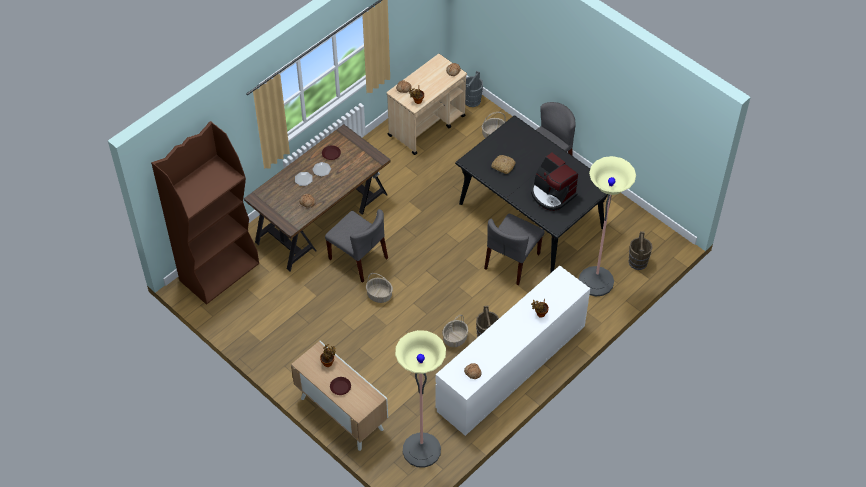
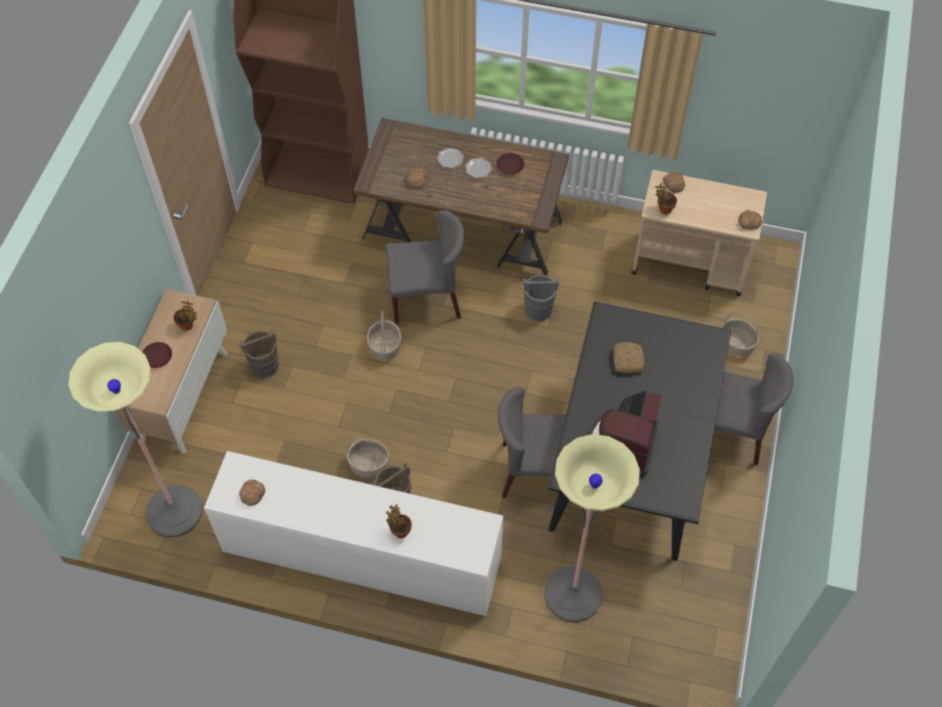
camera: 60 degrees right, 5 degrees up
grey chair [325,209,388,283] -> grey chair turned 105 degrees counterclockwise [386,210,464,323]
grey bucket [465,71,483,107] -> grey bucket moved to [522,274,560,322]
brown bucket [628,231,653,270] -> brown bucket moved to [239,330,279,378]

